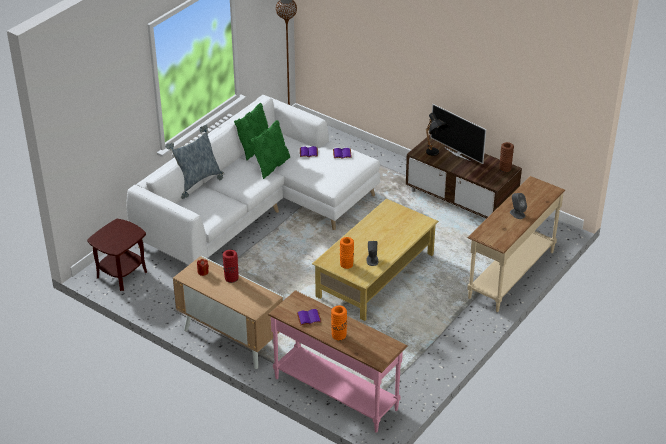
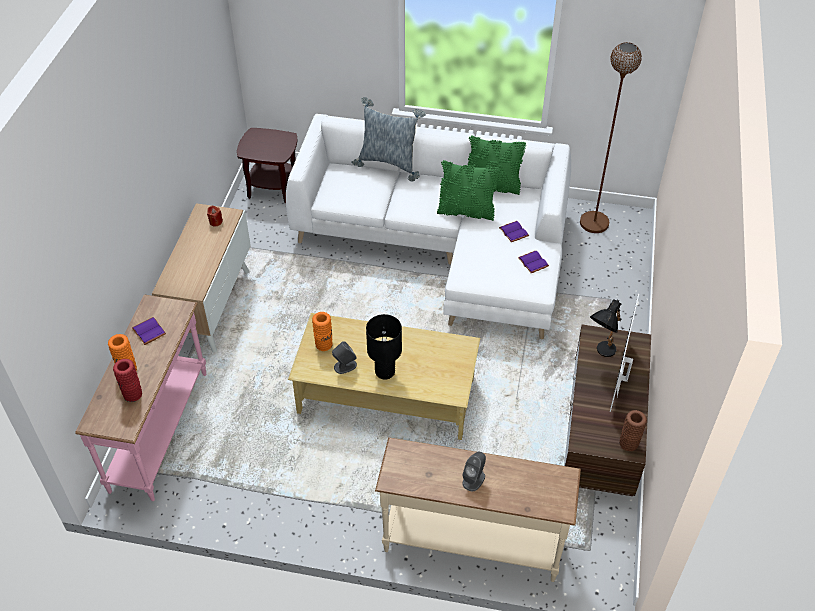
camera: 65 degrees right, 10 degrees up
red vase [223,250,239,283] -> red vase moved to [113,359,142,402]
none -> black table lamp [366,314,402,380]

